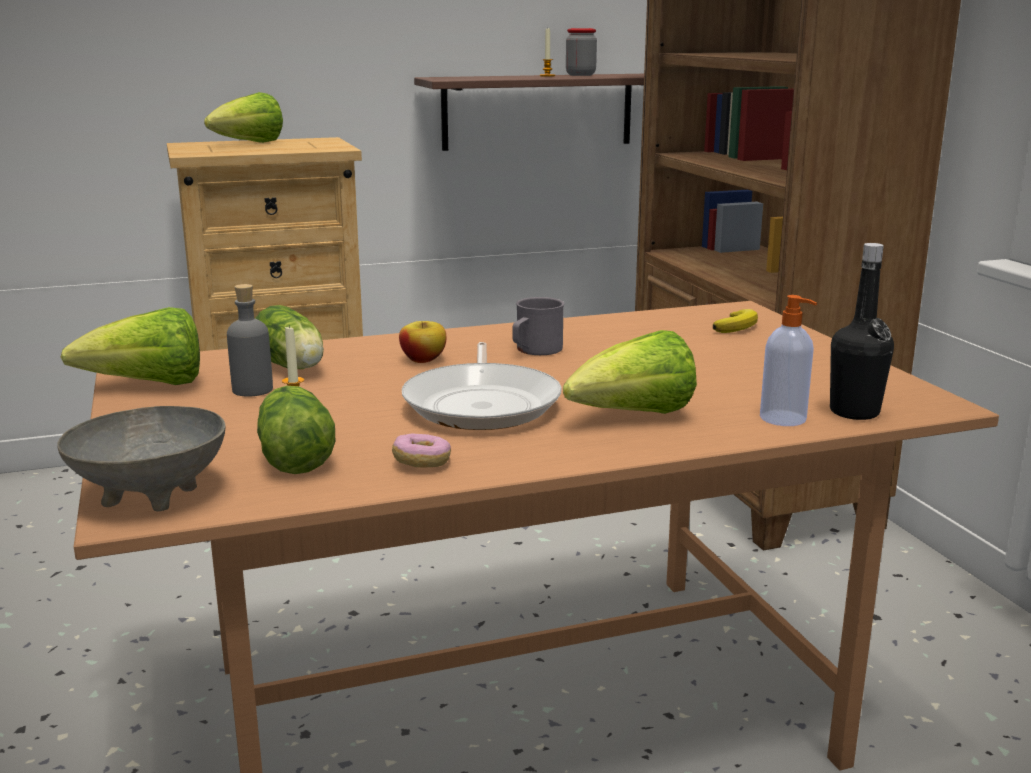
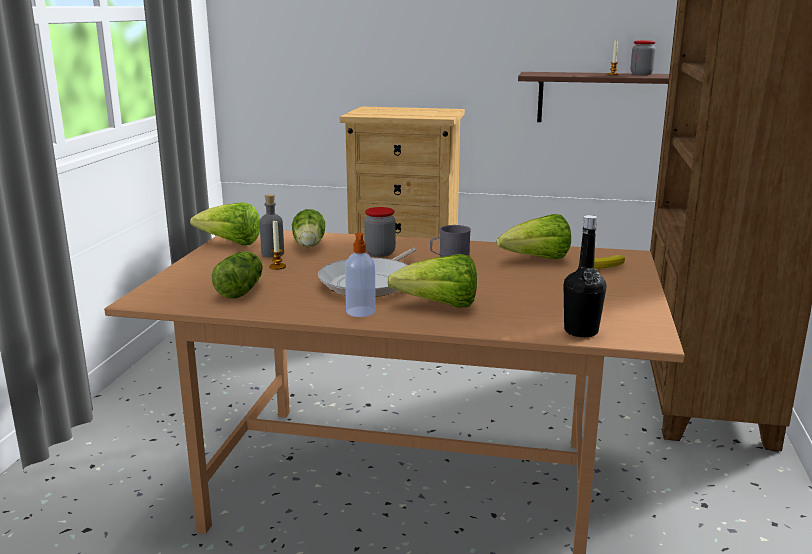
camera: 30 degrees right, 0 degrees up
grey bowl [57,406,226,511] -> none
lettuce [204,92,283,143] -> lettuce moved to [497,214,571,259]
donut [392,433,451,467] -> none
apple [399,321,447,363] -> jar [364,207,396,257]
soap dispenser [760,295,817,426] -> soap dispenser moved to [345,233,376,317]

